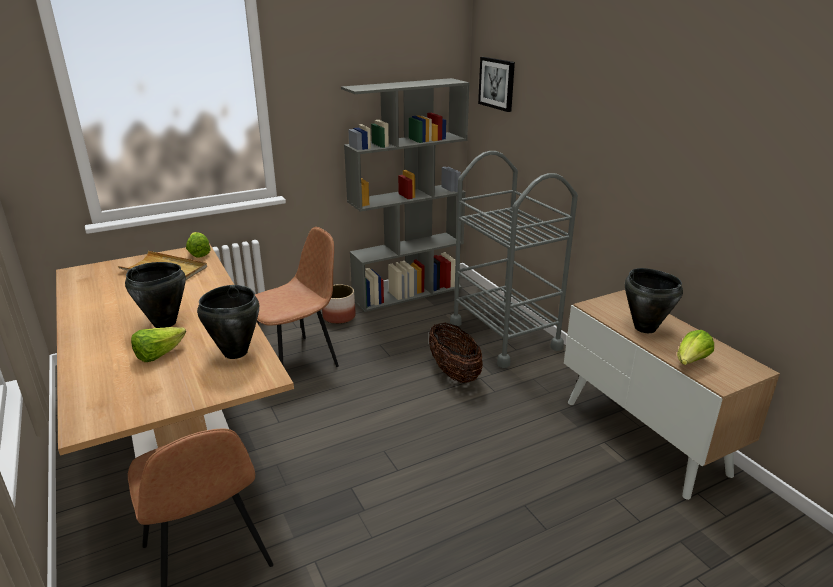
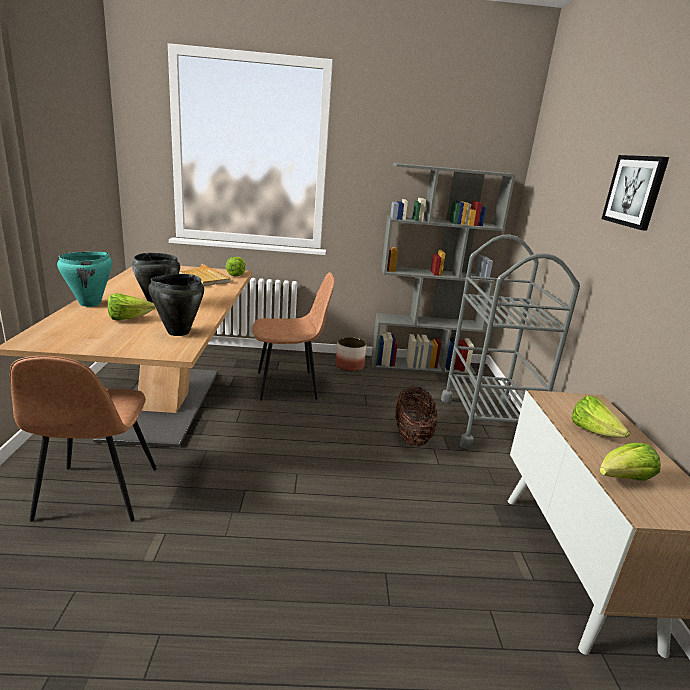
camera: 25 degrees right, 5 degrees down
picture [478,57,515,112] -> picture moved to [602,155,669,231]
black cooking pot [625,268,683,333] -> lettuce [572,395,630,438]
none -> turquoise cooking pot [57,252,112,307]

